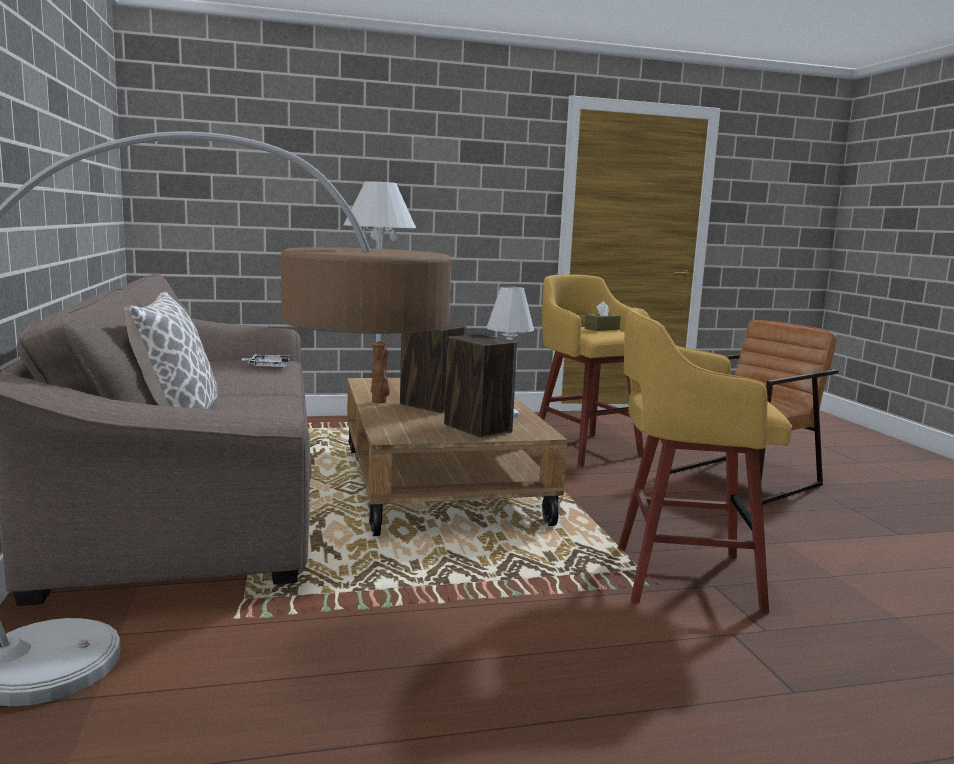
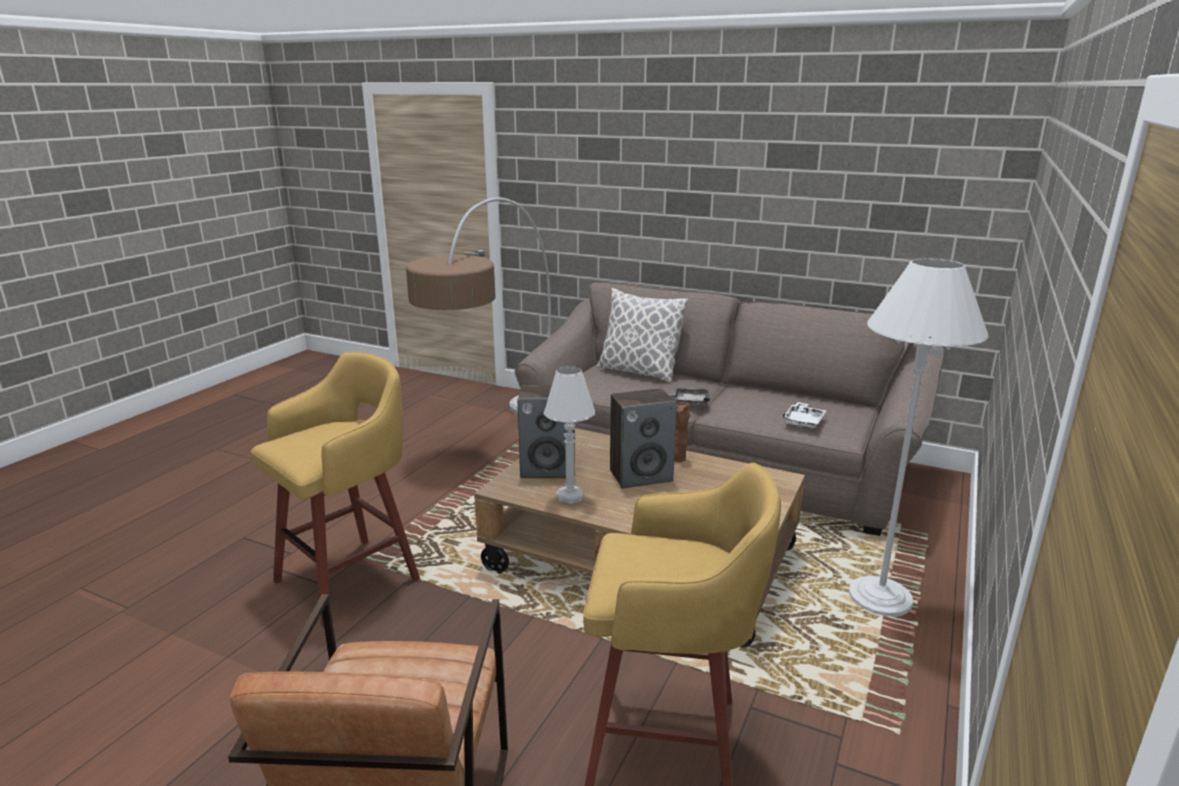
camera: 130 degrees right, 10 degrees up
brown tissue box [585,301,621,331] -> none
none -> grey tray [668,387,710,406]

